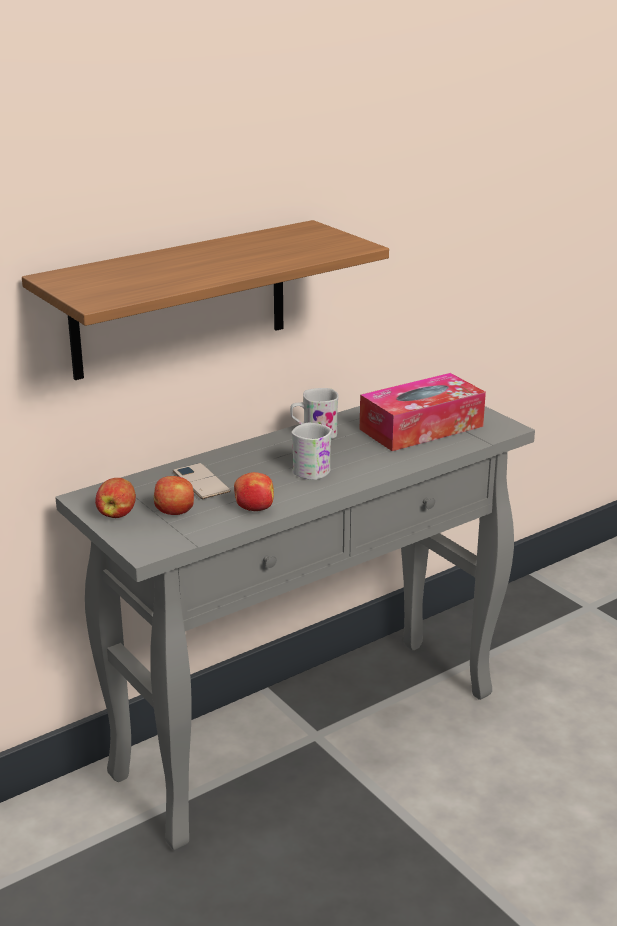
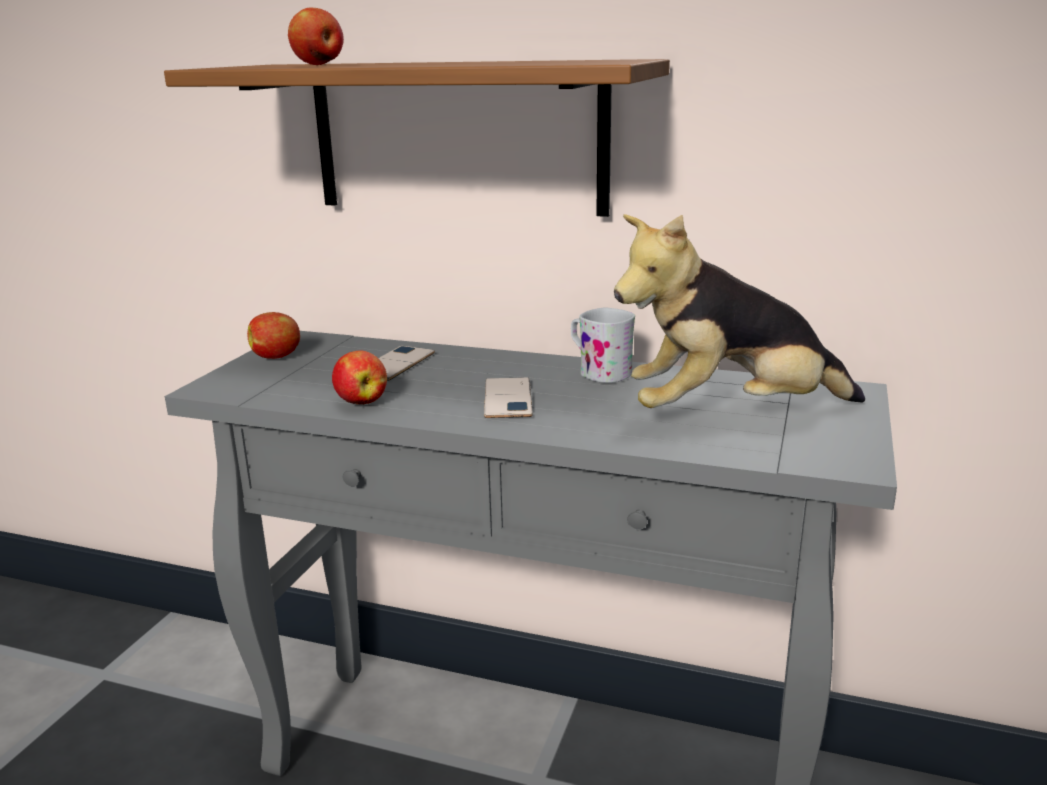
camera: 55 degrees right, 5 degrees down
apple [154,476,194,515] -> apple moved to [288,8,344,65]
white mug [292,423,332,480] -> phone [484,377,533,418]
tissue box [360,373,486,451] -> plush toy [614,214,865,408]

